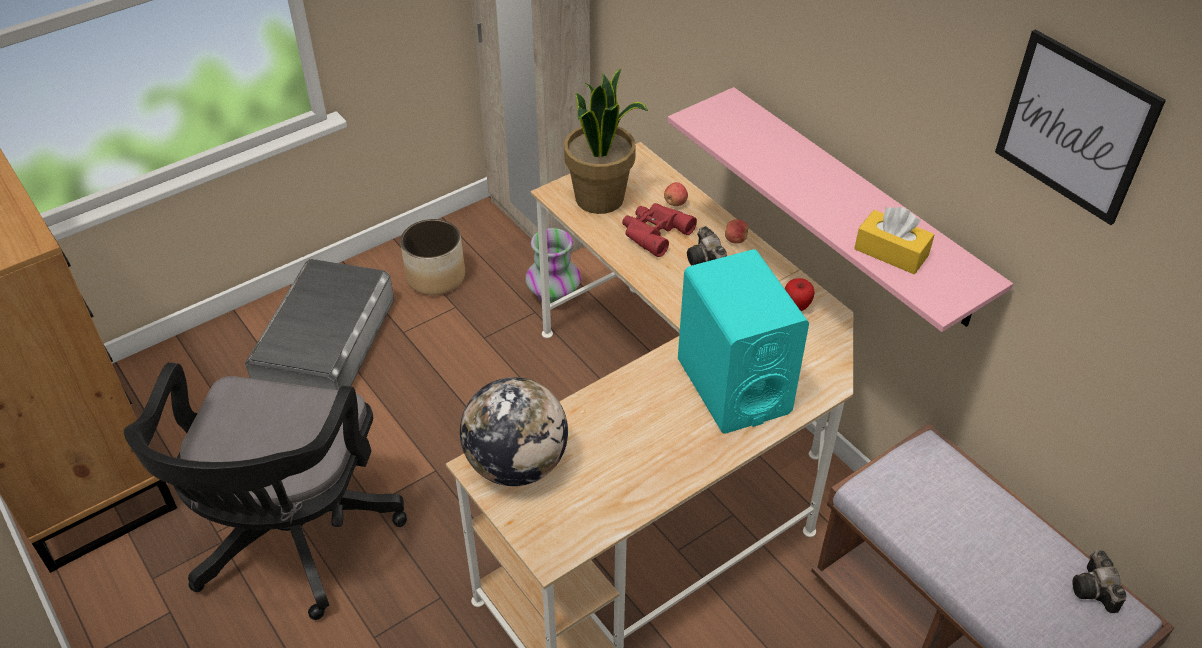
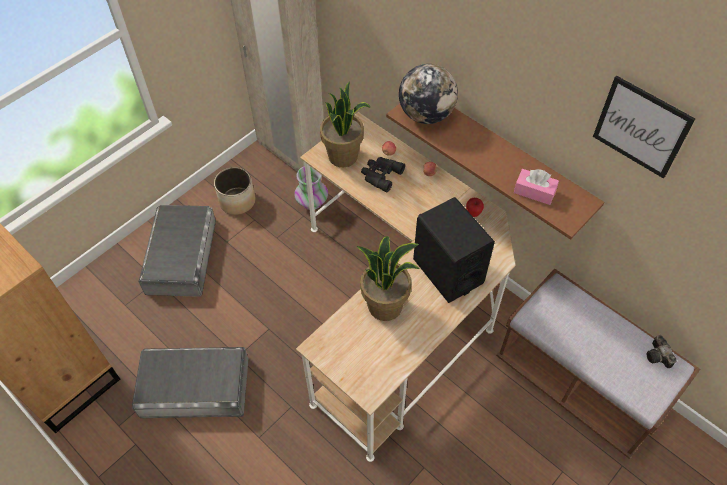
camera: 10 degrees left, 10 degrees up
black office chair [124,362,407,620] -> grey storage box [132,347,248,418]
globe [460,377,568,486] -> globe moved to [399,64,458,124]
red binoculars [622,203,697,257] -> black binoculars [361,157,405,192]
pink shelf [668,87,1013,332] -> brown shelf [386,104,605,240]
turquoise speaker [678,249,809,434] -> black speaker [413,197,495,303]
camera [687,226,727,265] -> none
yellow tissue box [854,207,935,274] -> pink tissue box [514,169,559,205]
none -> potted plant [357,236,419,321]

